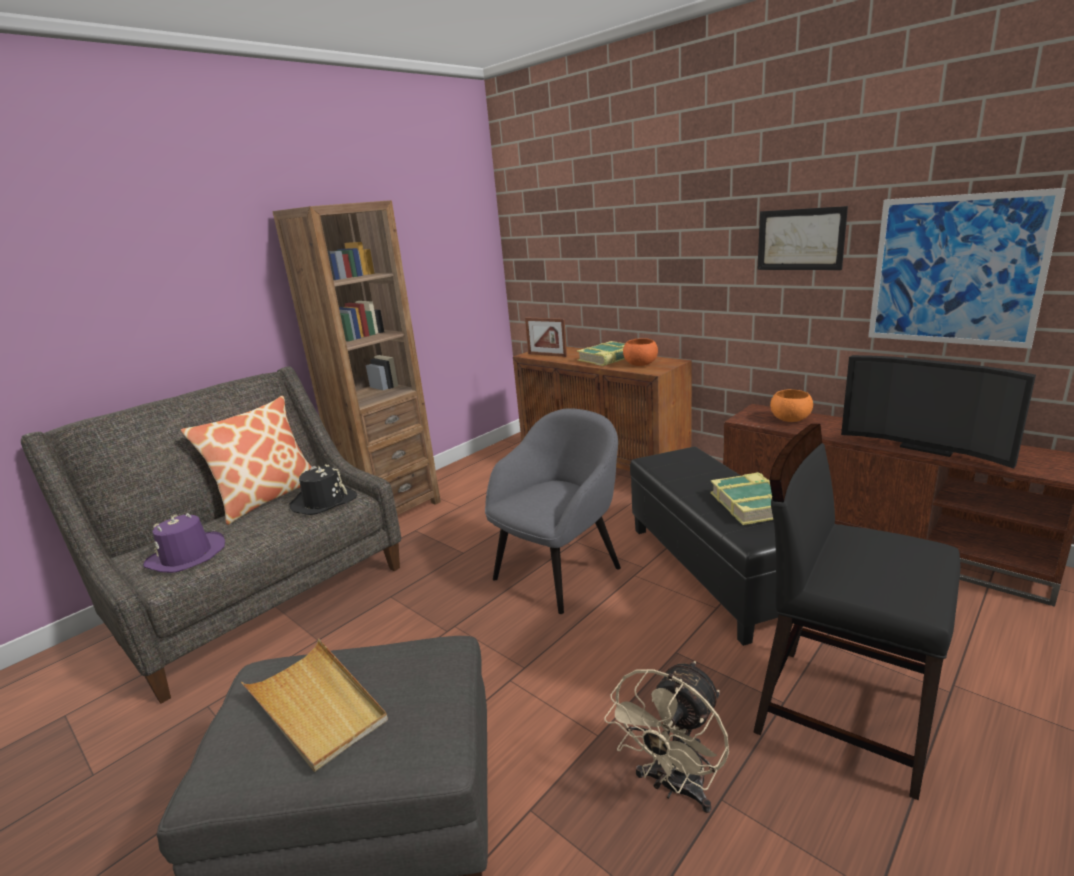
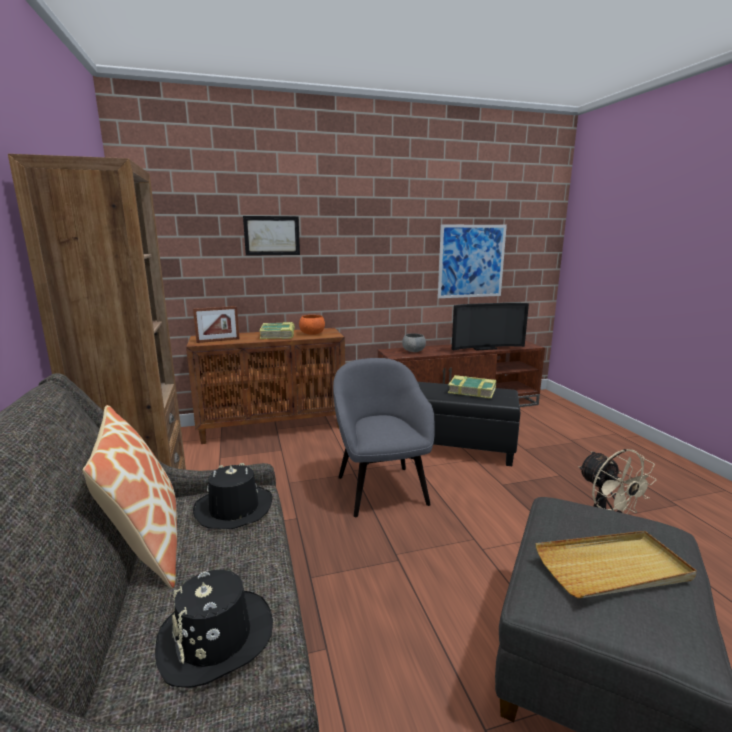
camera: 60 degrees left, 5 degrees down
purple hat [143,513,225,573] -> black hat [155,569,273,688]
black chair [753,424,961,801] -> none
picture [757,206,848,270] -> picture moved to [243,216,300,256]
orange bowl [770,389,813,422] -> grey bowl [402,333,426,352]

